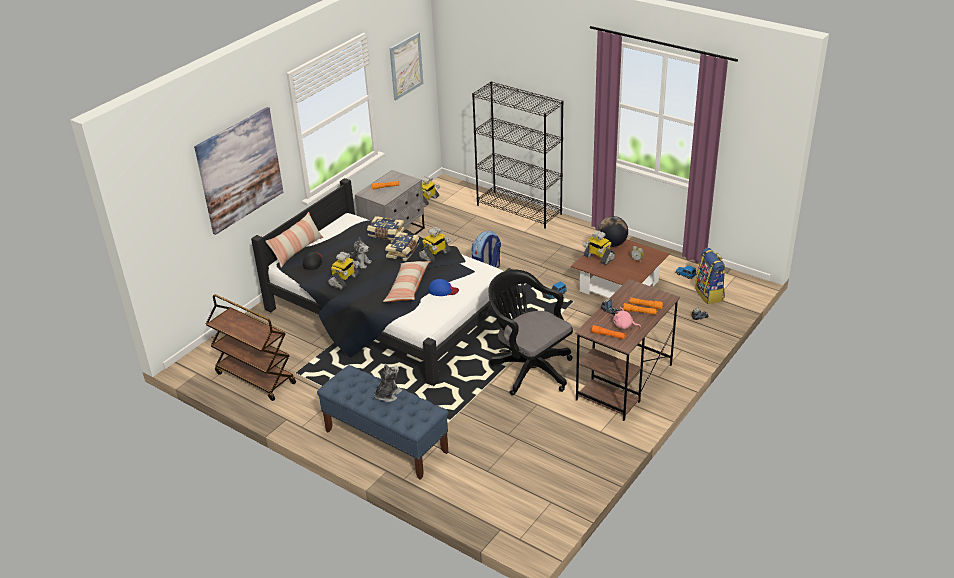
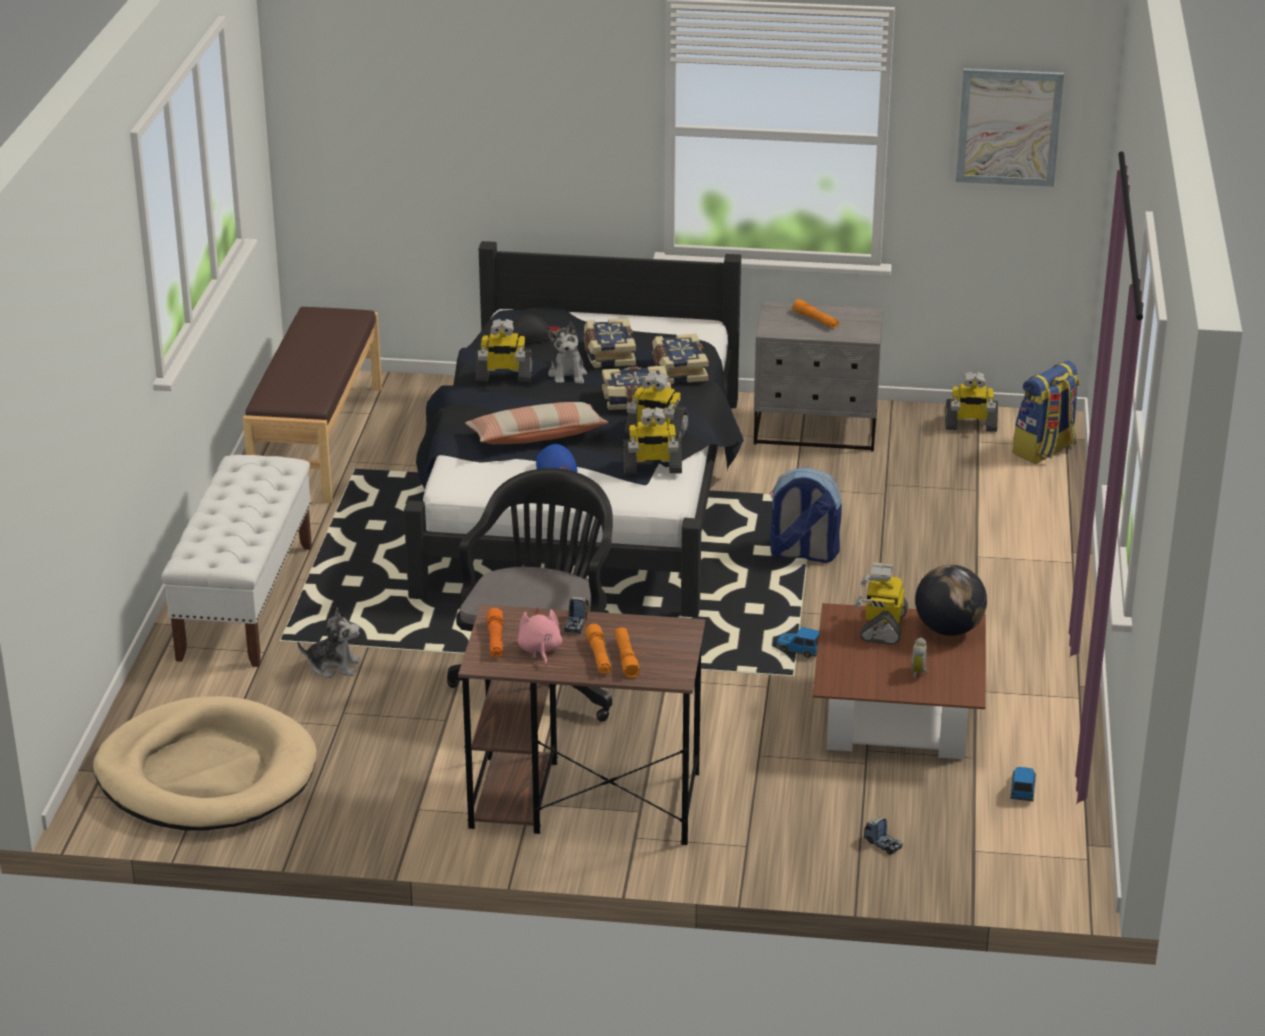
camera: 60 degrees right, 5 degrees down
picture [194,107,283,235] -> none
brown cart [206,294,296,401] -> brown bench [243,307,382,503]
pillow [265,212,323,268] -> none
blue bench [317,365,448,480] -> white bench [161,455,312,667]
plush toy [375,364,402,402] -> plush toy moved to [297,607,361,678]
black bookcase [472,81,564,229] -> none
backpack [695,248,726,304] -> backpack moved to [1012,361,1080,464]
none -> beige dog bed [93,696,317,830]
none -> book [584,318,636,368]
none -> toy robot [623,407,682,474]

